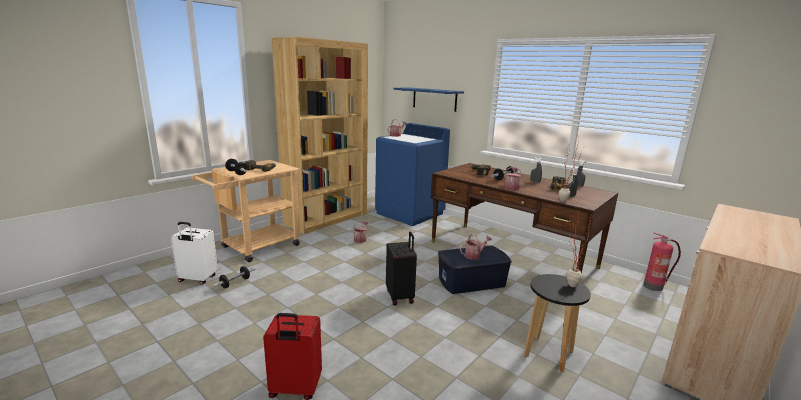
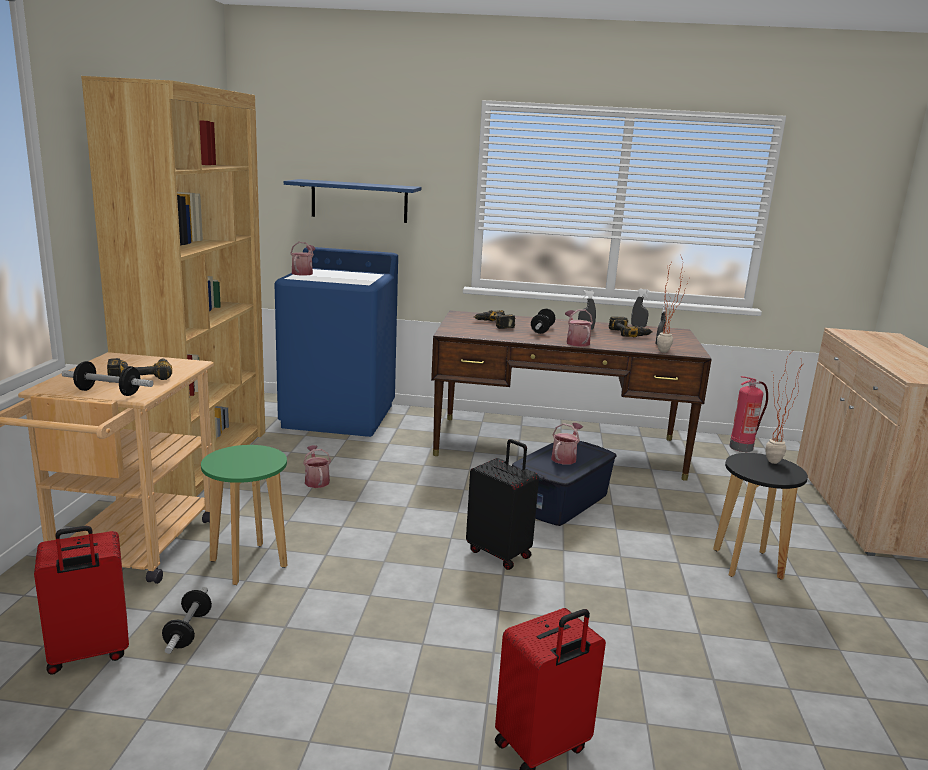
camera: 35 degrees left, 0 degrees up
white suitcase [171,222,218,285] -> red suitcase [34,526,129,675]
none -> green stool [201,445,287,585]

